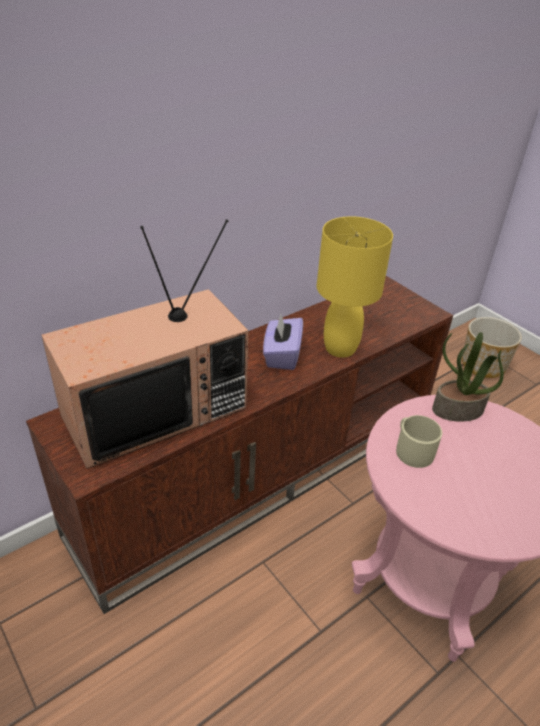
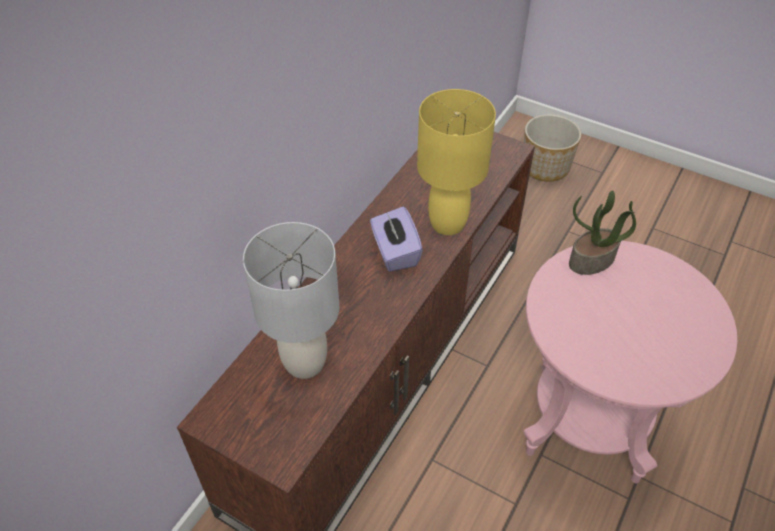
camera: 20 degrees left, 10 degrees up
television [41,219,248,469] -> grey table lamp [243,222,339,379]
beige mug [396,415,442,468] -> none

